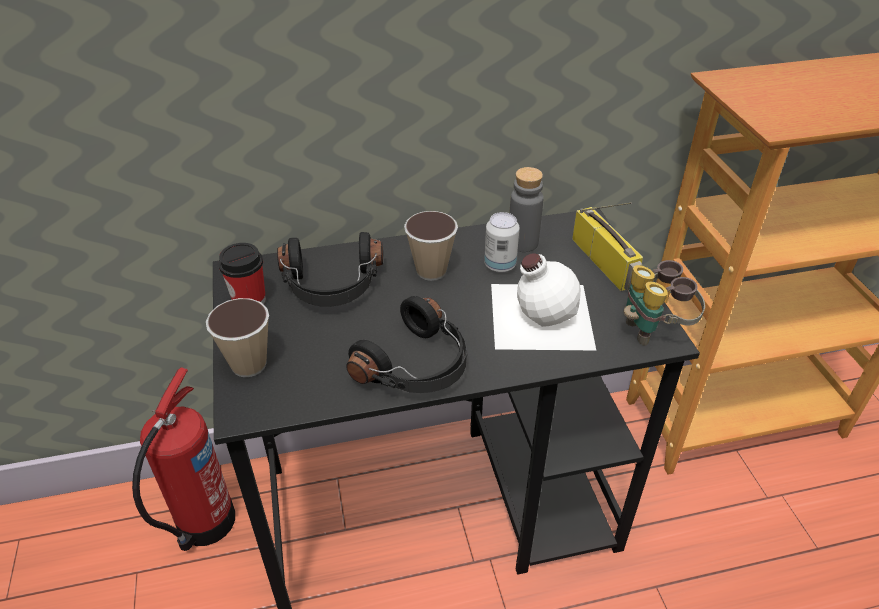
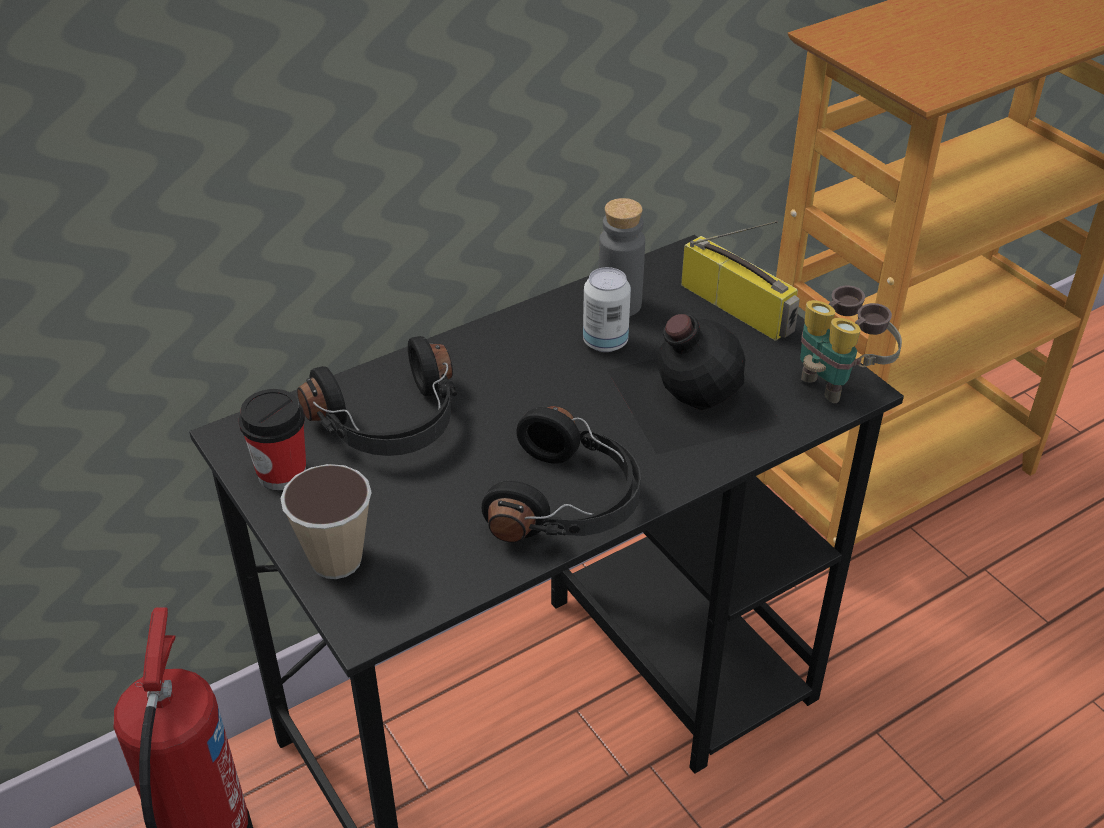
camera: 20 degrees left, 0 degrees up
cup [404,211,458,281] -> none
white bottle [491,253,596,351] -> black bottle [607,314,782,454]

